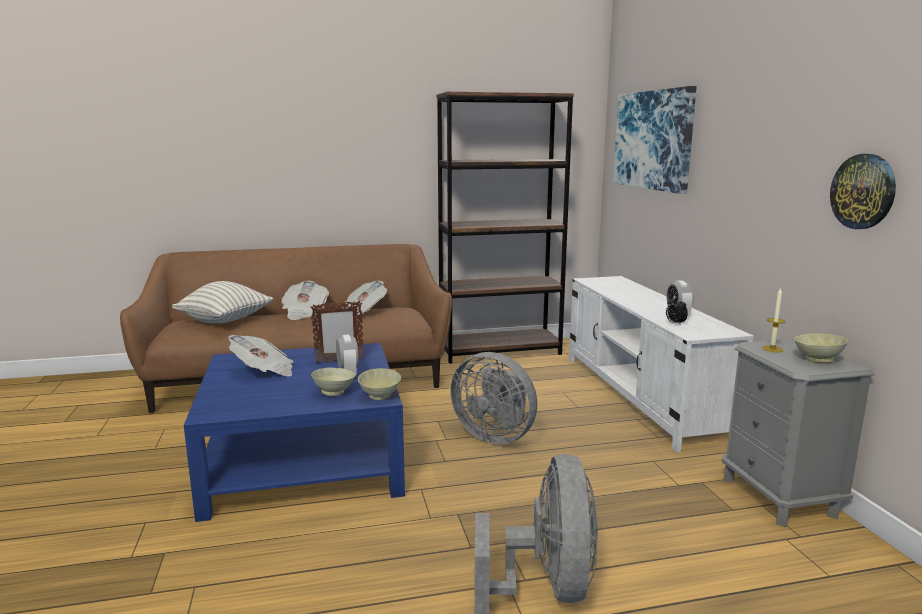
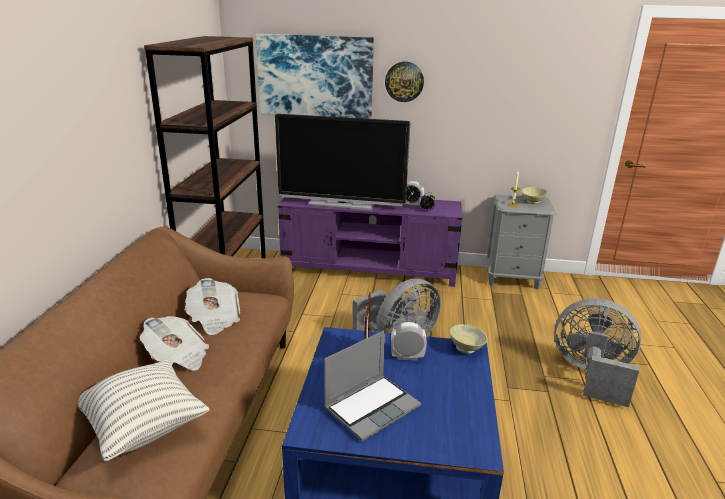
camera: 70 degrees left, 10 degrees up
newspaper [228,335,293,376] -> laptop [324,330,421,442]
beige bowl [311,367,355,396] -> none
white tv stand [569,276,754,453] -> purple tv stand [278,197,462,287]
wall clock [830,154,896,229] -> wall clock moved to [385,62,424,102]
none -> television [275,114,410,210]

